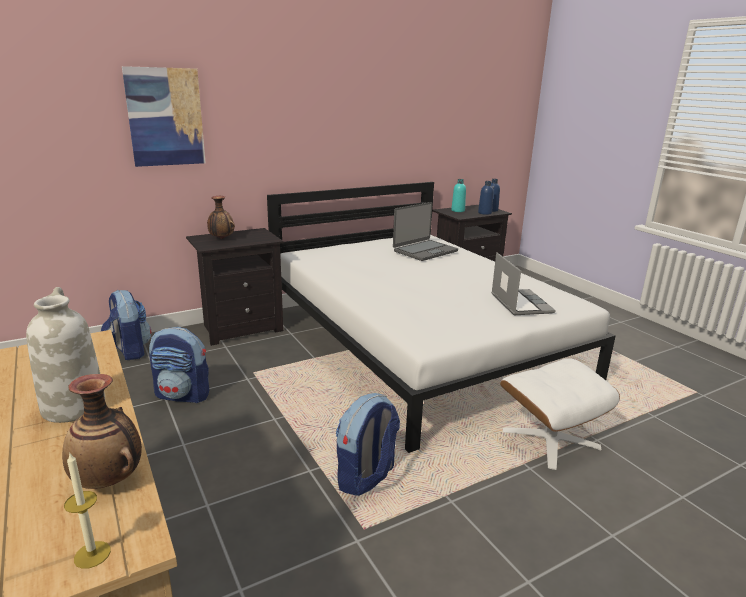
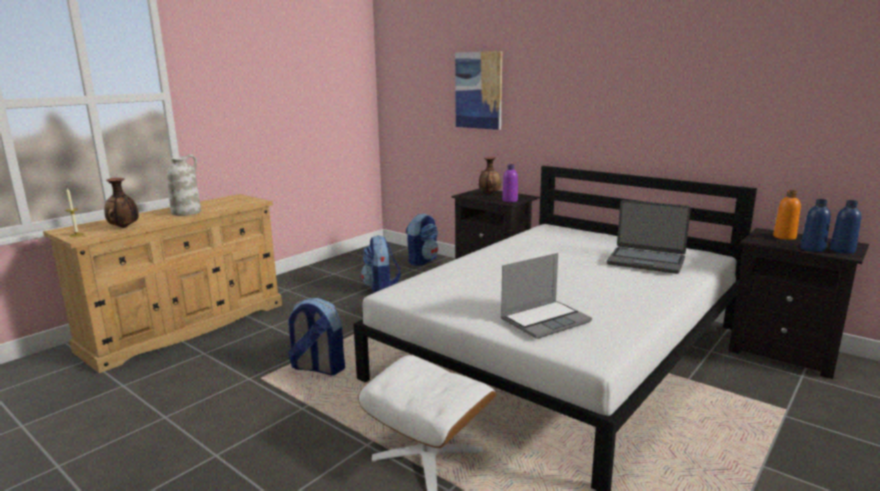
camera: 70 degrees right, 5 degrees down
turquoise bottle [451,179,466,212] -> orange bottle [773,190,801,240]
none -> purple bottle [502,164,518,202]

